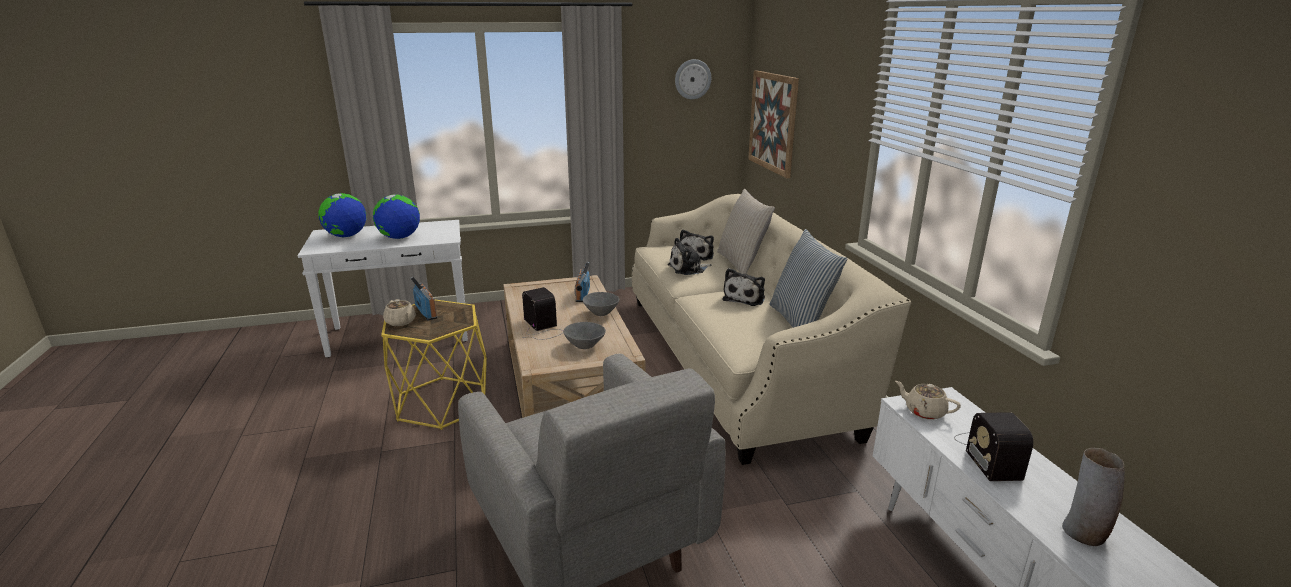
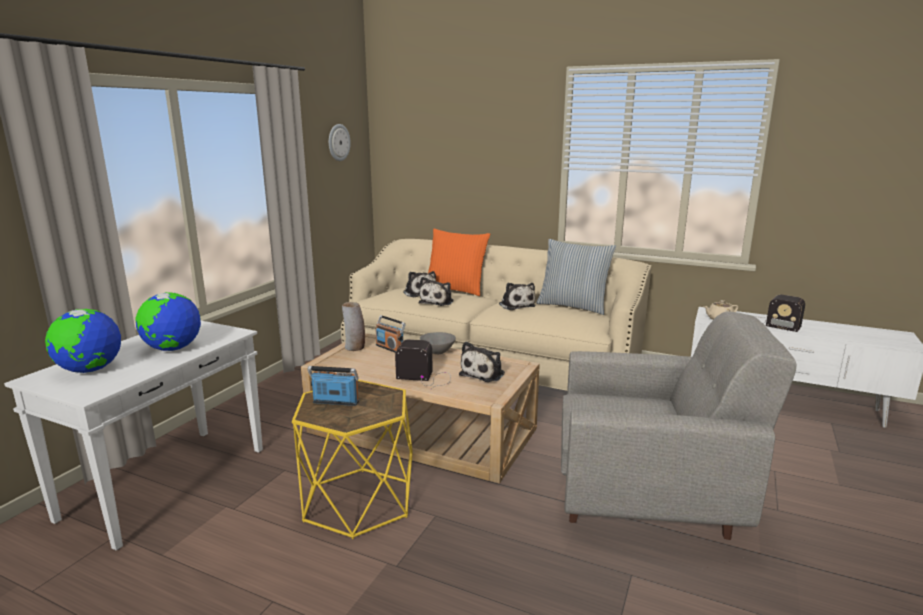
camera: 50 degrees left, 5 degrees down
beige teapot [383,299,416,326] -> none
grey bowl [563,322,606,349] -> plush toy [459,342,505,382]
beige pillow [717,189,775,274] -> orange pillow [428,229,490,296]
picture [748,70,799,178] -> none
vase [1062,448,1125,546] -> vase moved to [342,302,365,351]

